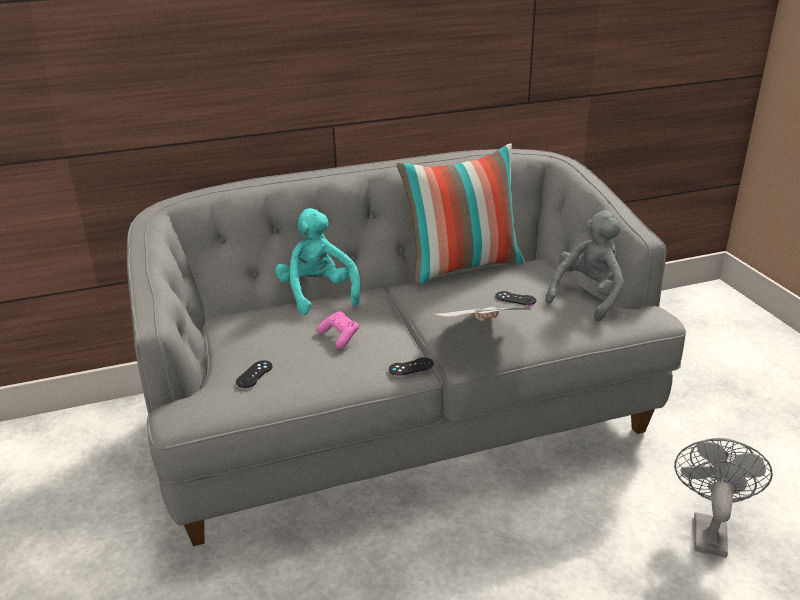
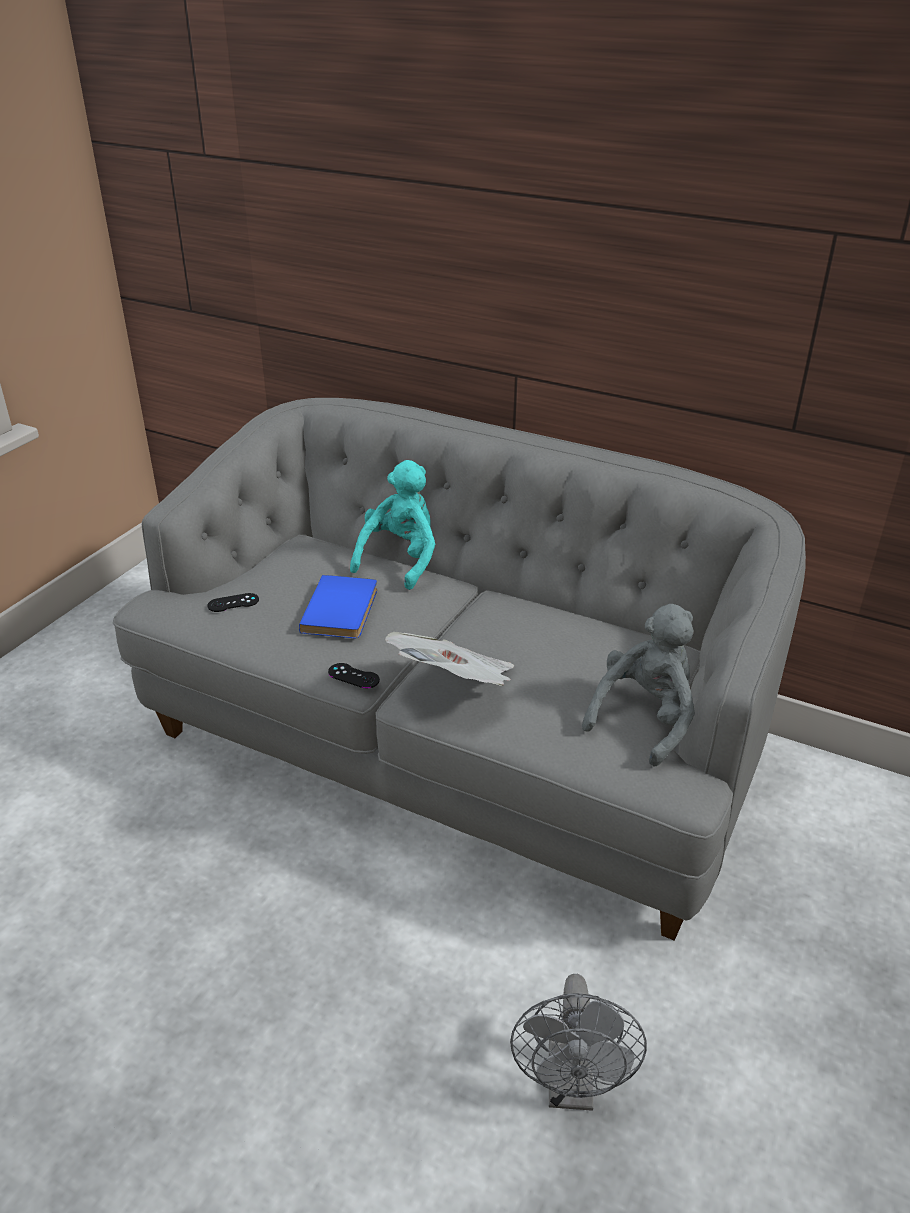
camera: 45 degrees right, 5 degrees up
pink game controller [317,311,359,349] -> blue book [299,575,377,638]
pillow [397,143,525,285] -> none
black game controller [495,291,536,305] -> none
grey plush toy [545,210,624,321] -> grey plush toy turned 45 degrees counterclockwise [582,604,695,766]
grey fan [674,438,773,558] -> grey fan turned 120 degrees clockwise [510,974,647,1111]

